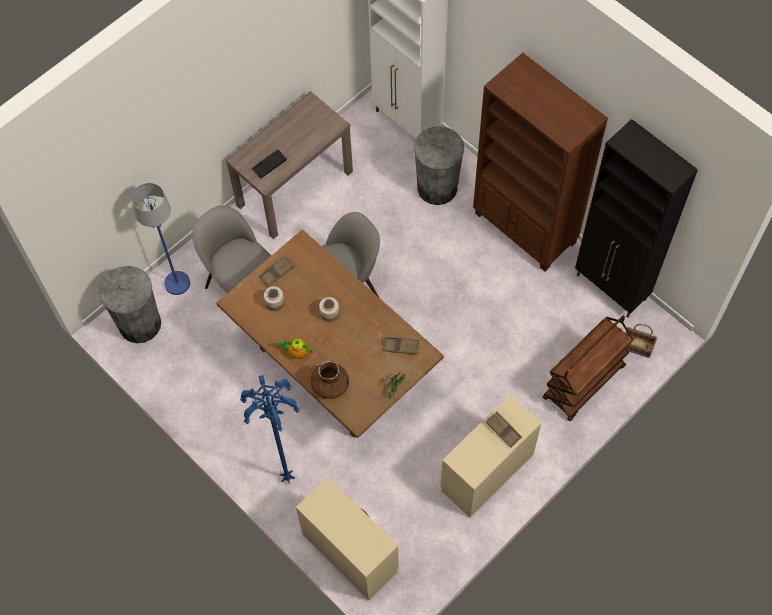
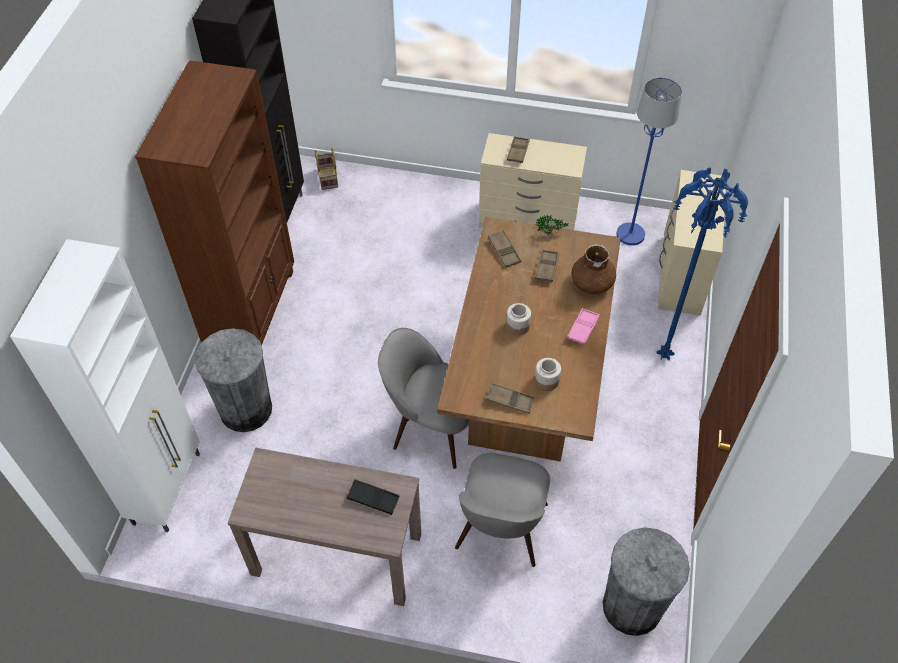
camera: 125 degrees left, 10 degrees down
blue floor lamp [132,183,190,295] -> blue floor lamp moved to [616,78,682,245]
teapot [277,339,312,359] -> pink tray [567,308,600,345]
brown cart [543,316,634,421] -> none
none -> brown tray [535,249,560,282]

